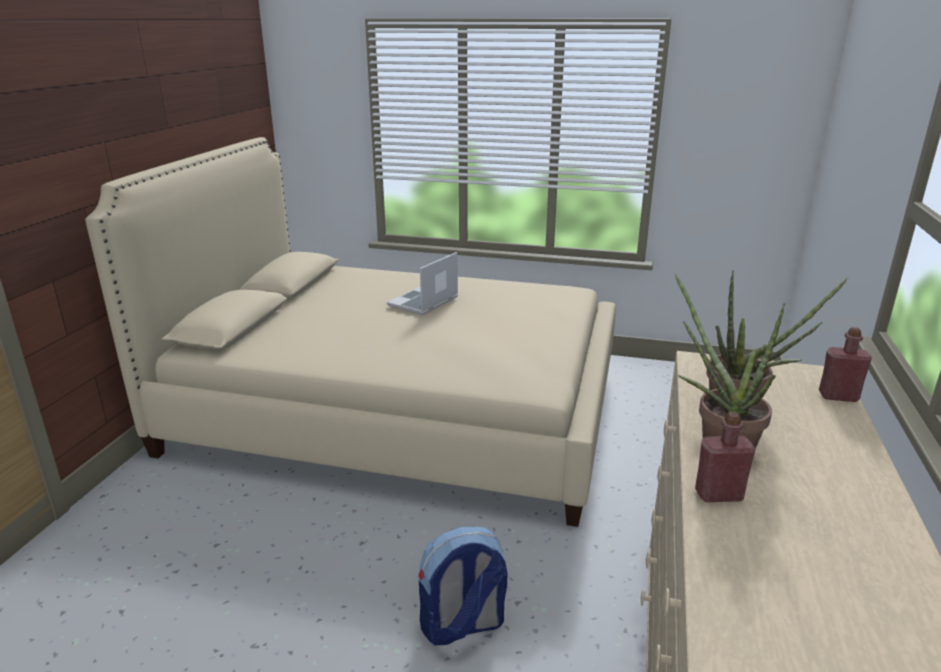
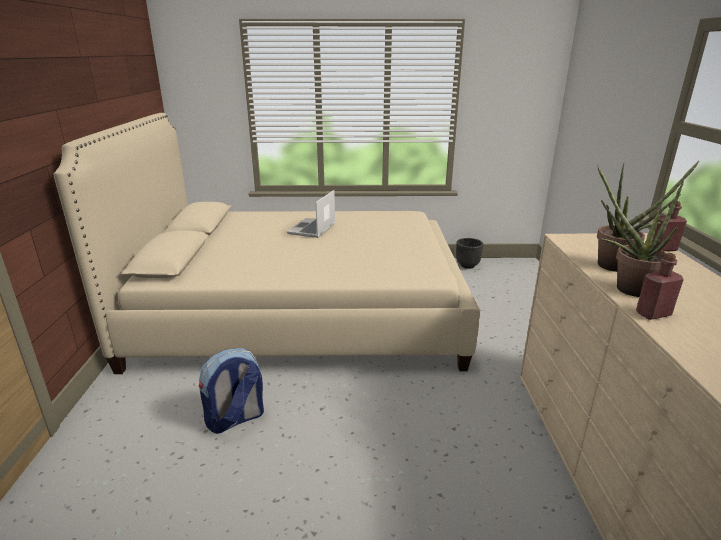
camera: 15 degrees left, 0 degrees up
backpack [418,527,508,646] -> backpack moved to [199,348,264,434]
none -> black planter [456,238,483,269]

